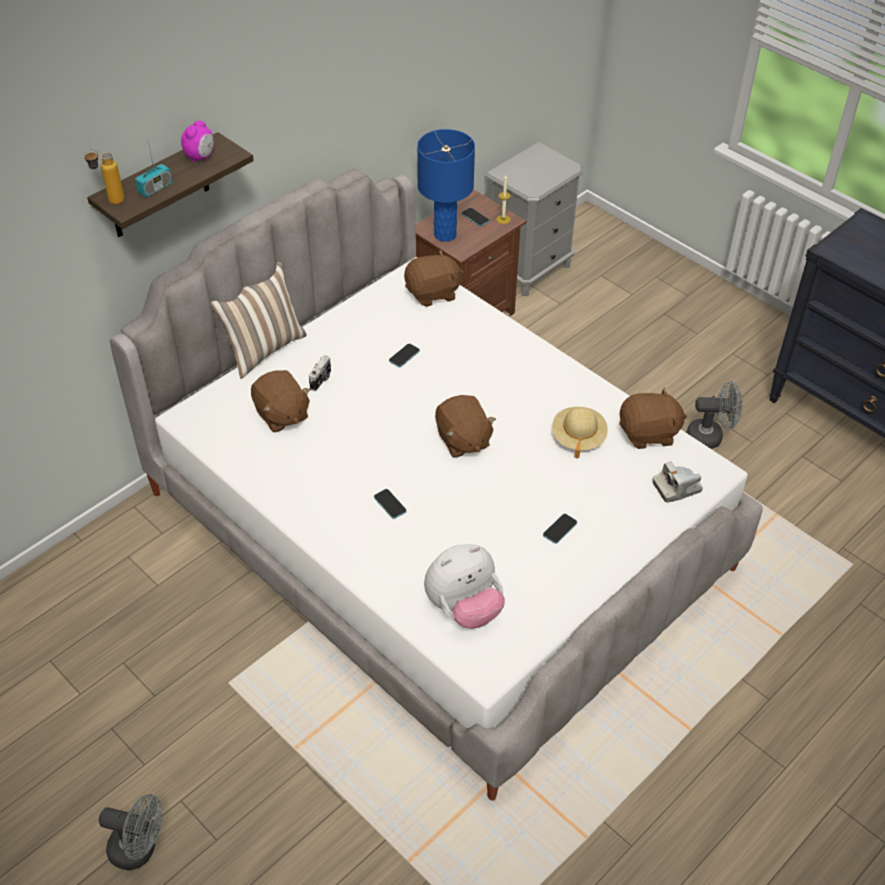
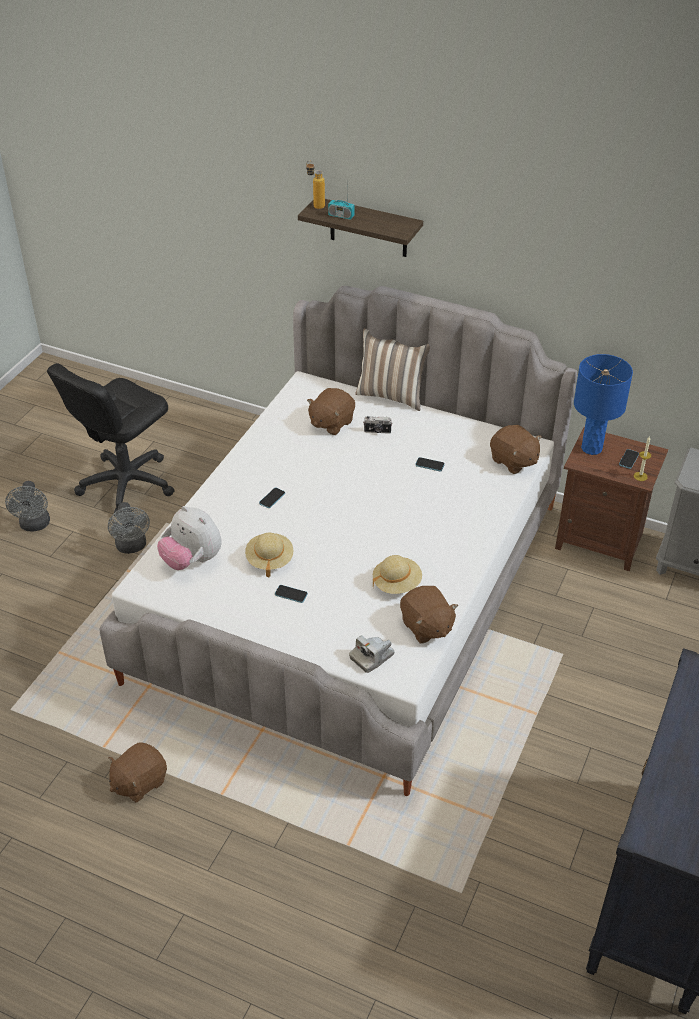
camera: 70 degrees right, 5 degrees down
alarm clock [181,121,214,163] -> none
brown plush toy [435,395,496,457] -> brown plush toy moved to [108,742,167,803]
camera [653,461,703,503] -> camera turned 90 degrees counterclockwise [349,635,395,673]
grey fan [686,381,742,449] -> grey fan moved to [108,502,150,554]
none -> black office chair [47,363,174,516]
none -> beige hat [245,533,293,577]

